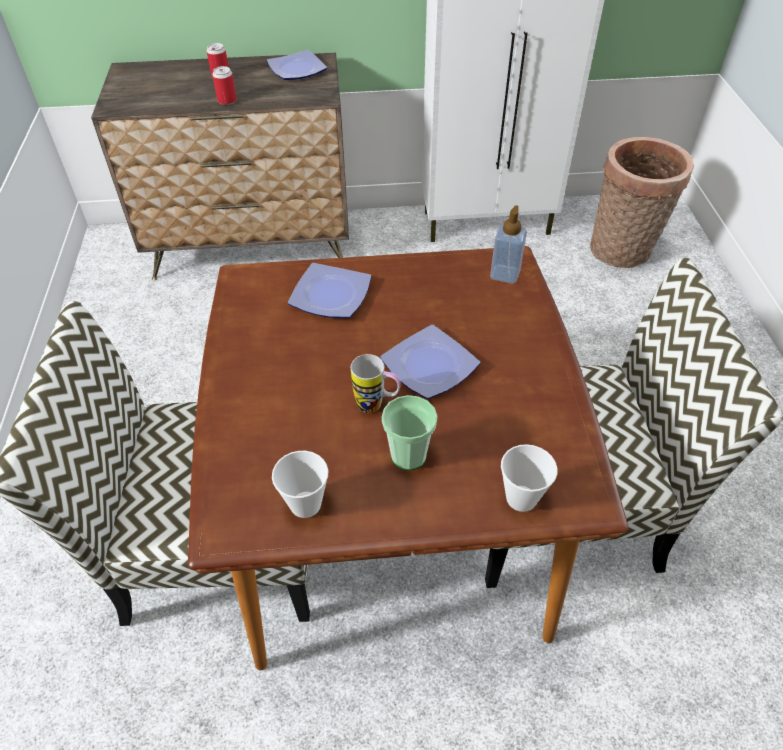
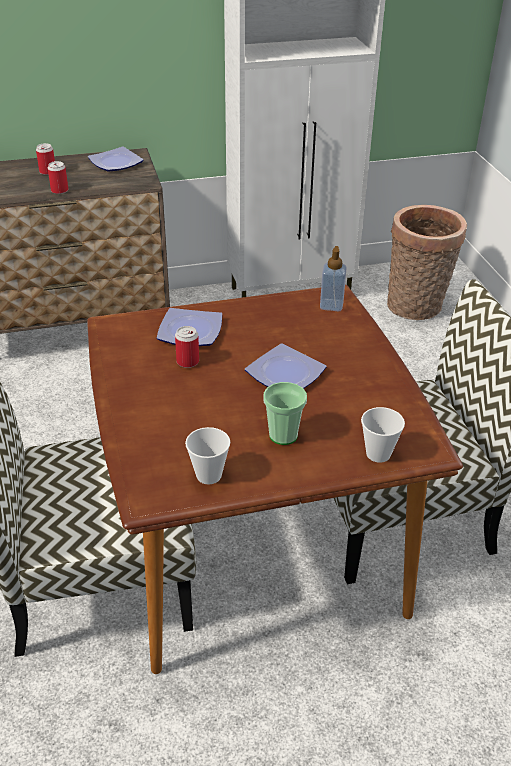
camera: 10 degrees left, 10 degrees down
mug [351,354,401,413] -> none
none -> can [175,326,199,368]

